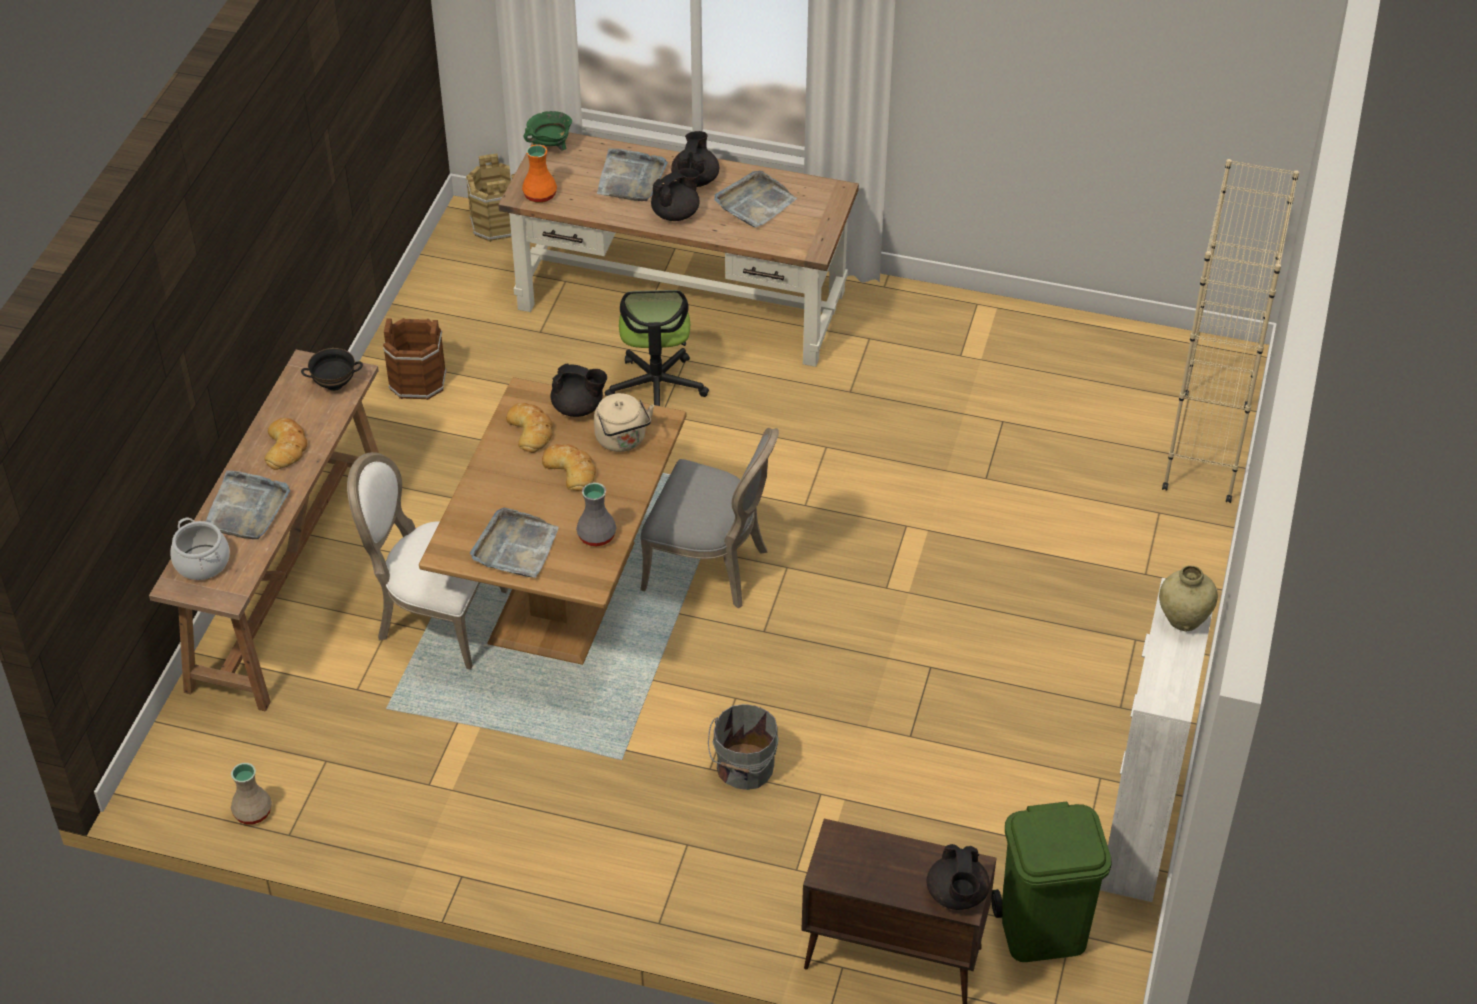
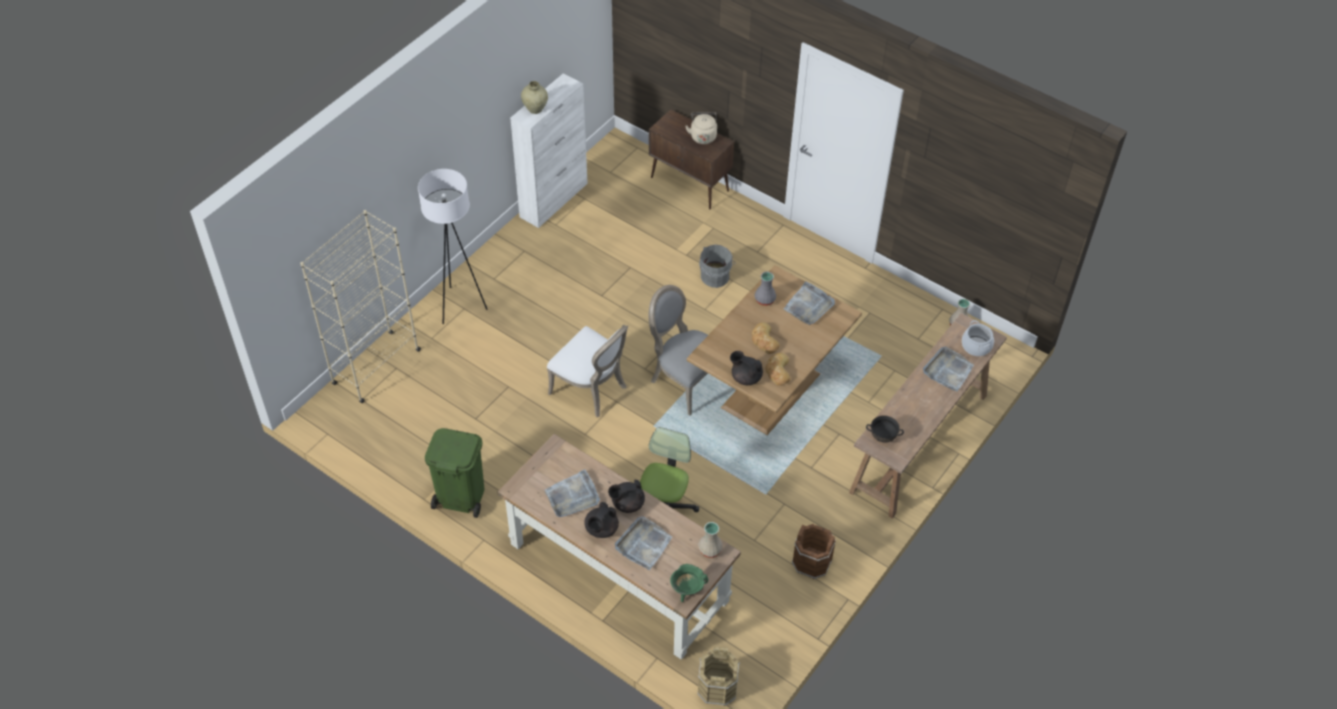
camera: 160 degrees left, 5 degrees up
bread [264,418,307,470] -> none
white chair [347,452,508,670] -> white chair moved to [547,324,628,417]
orange vase [522,144,557,203] -> beige vase [698,522,723,558]
beige kettle [594,393,654,452] -> beige kettle moved to [685,112,717,144]
black teapot [927,844,990,910] -> none
green trash can [991,802,1111,962] -> green trash can moved to [425,428,484,518]
none -> white floor lamp [418,169,488,324]

